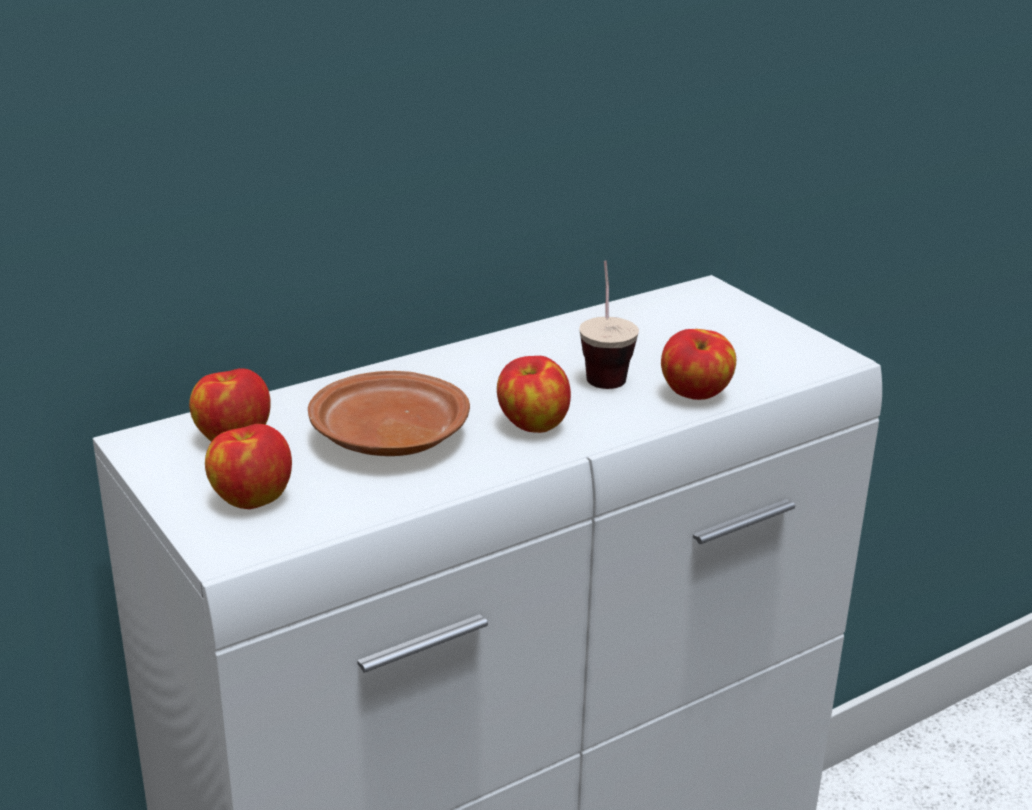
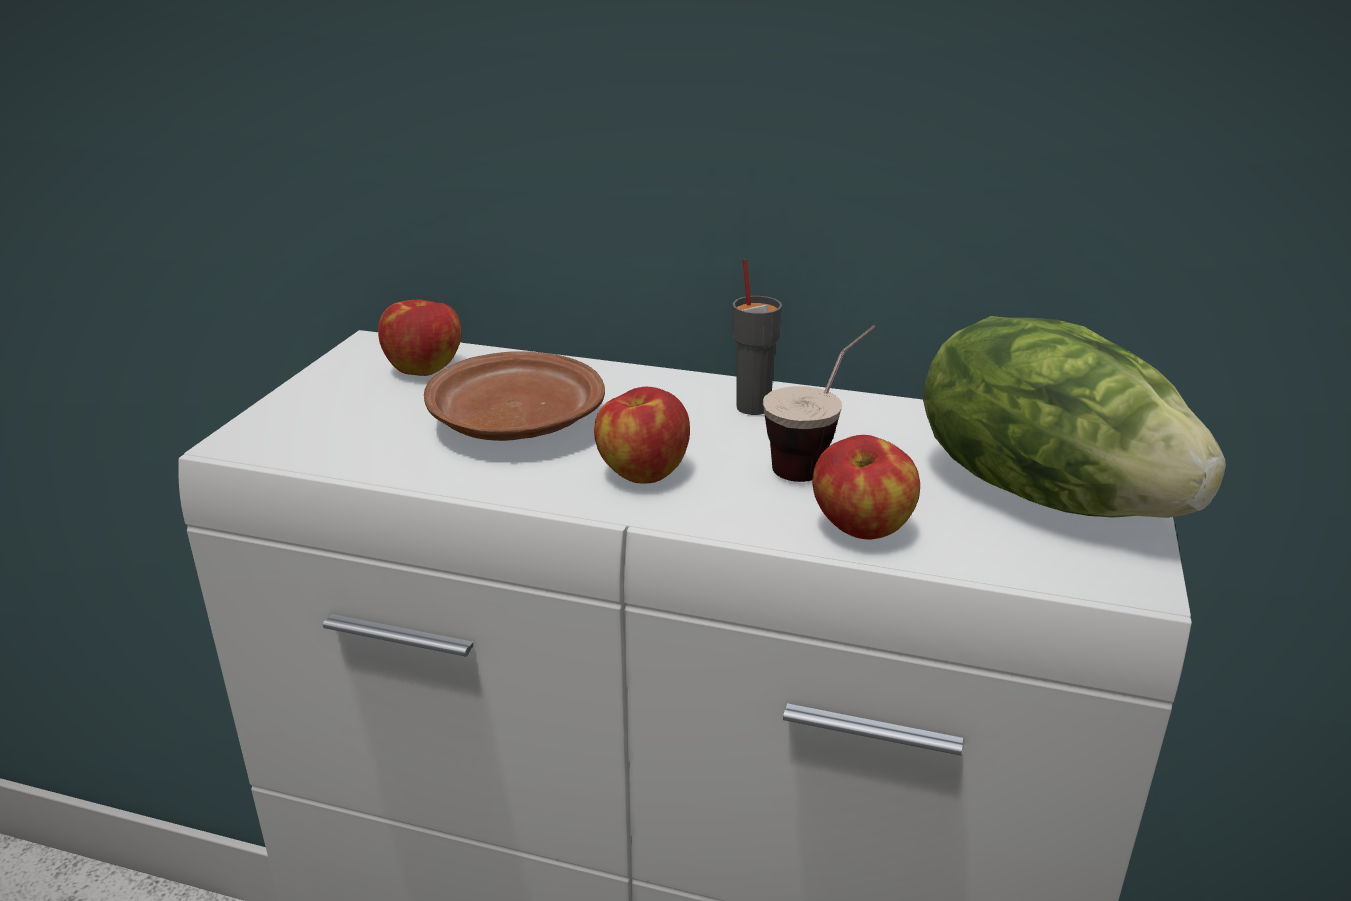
camera: 50 degrees right, 0 degrees up
apple [205,424,292,509] -> none
none -> grey cup [733,259,782,415]
none -> lettuce [923,316,1226,518]

